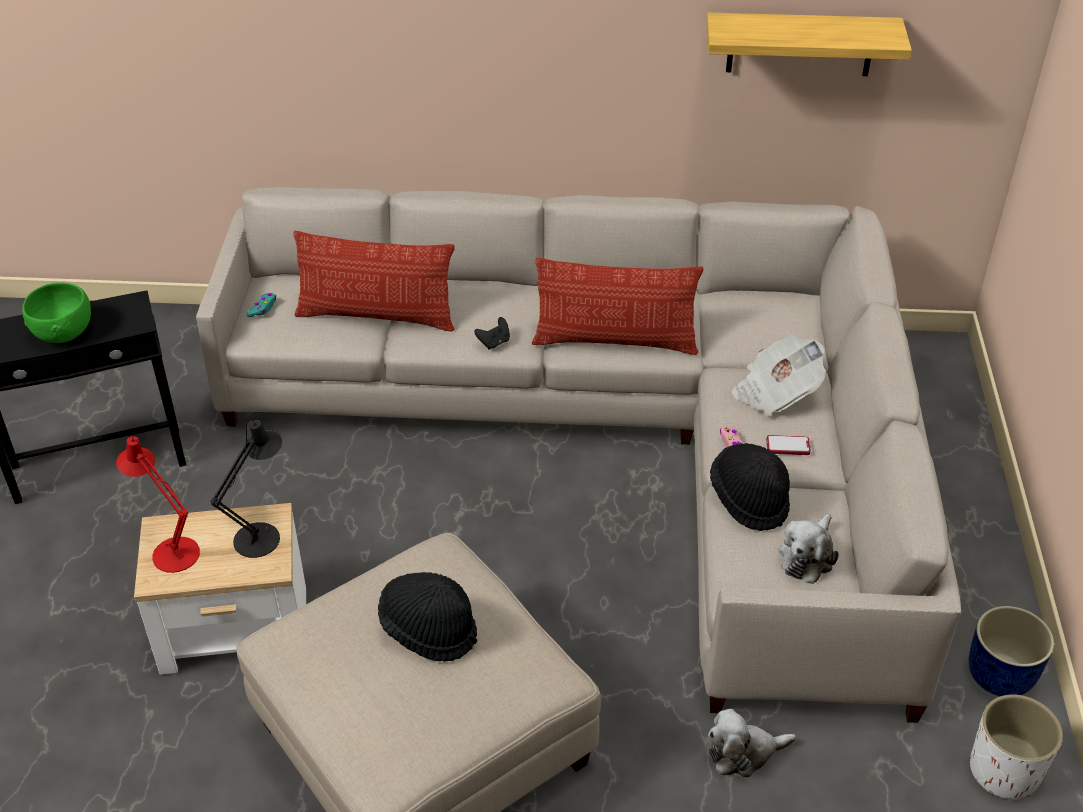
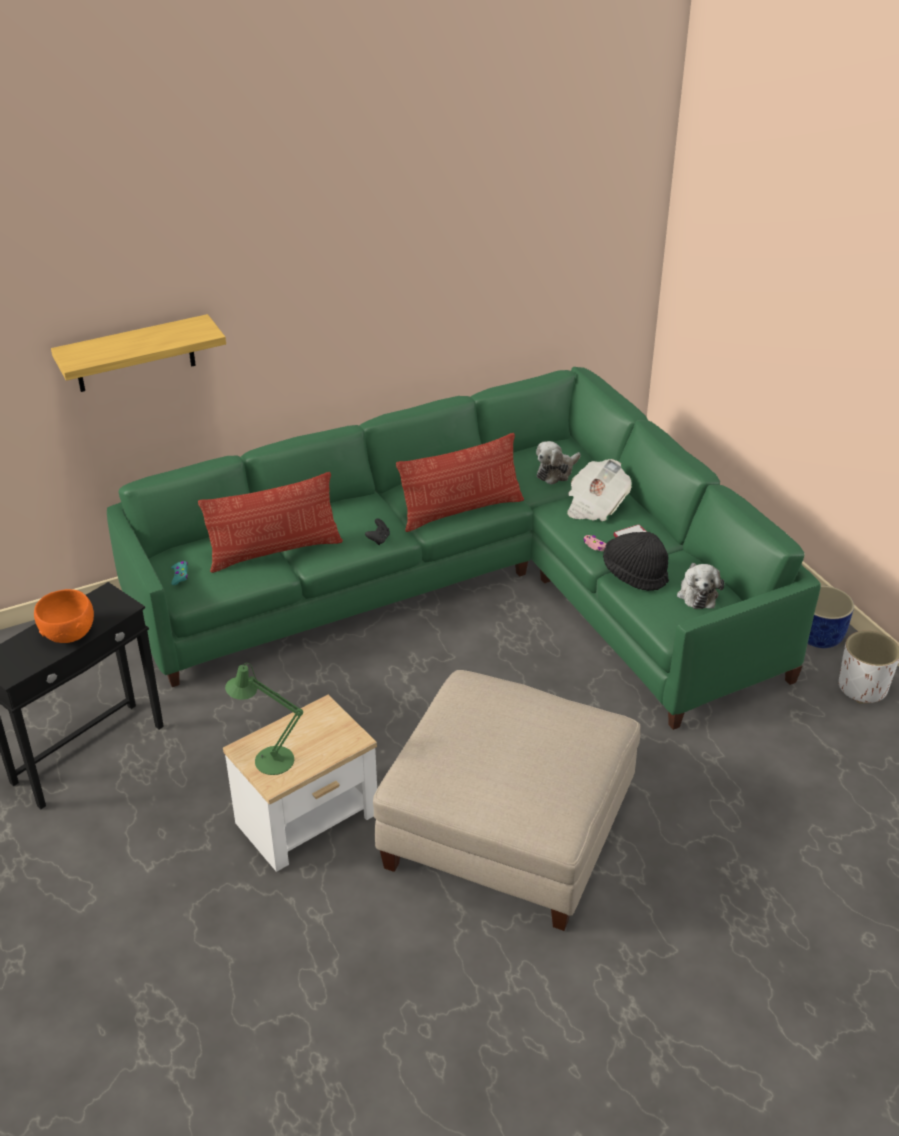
camera: 30 degrees left, 5 degrees down
green bowl [22,282,91,343] -> orange bowl [34,589,94,643]
red table lamp [116,436,200,573] -> green table lamp [225,663,303,775]
beige sofa [196,187,961,723] -> green sofa [107,367,821,730]
black table lamp [211,420,282,558] -> none
black hat [378,572,477,662] -> none
shelf [707,13,912,76] -> shelf moved to [51,314,226,392]
plush toy [708,709,796,778] -> plush toy moved to [536,441,581,485]

